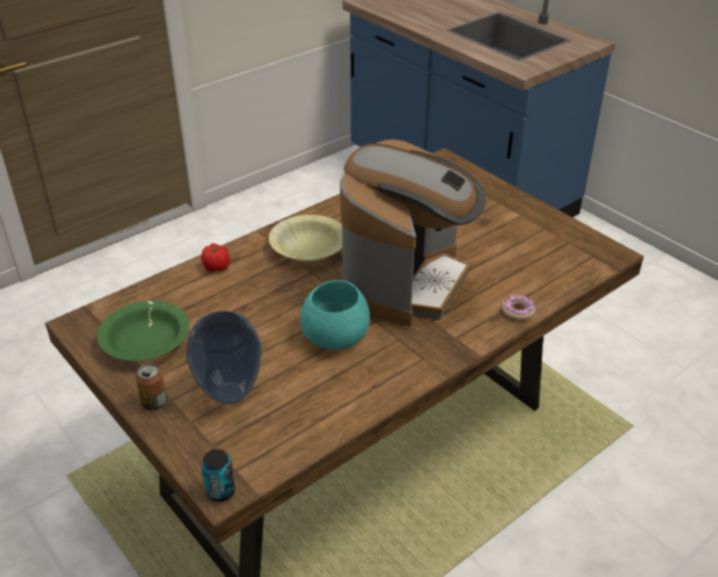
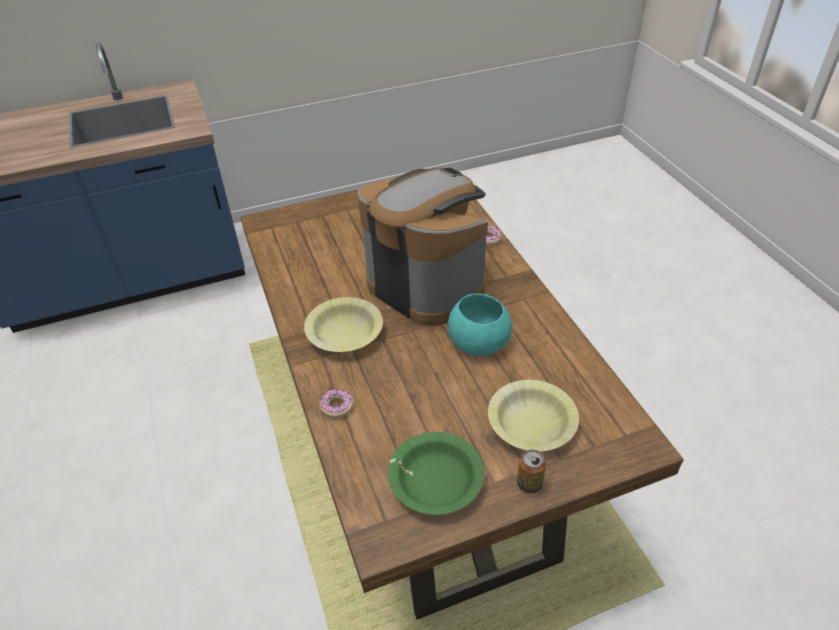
camera: 70 degrees left, 5 degrees up
vase [186,311,262,404] -> yellow bowl [488,380,579,451]
tomato [201,243,230,272] -> donut [320,389,353,418]
can [201,449,235,502] -> none

